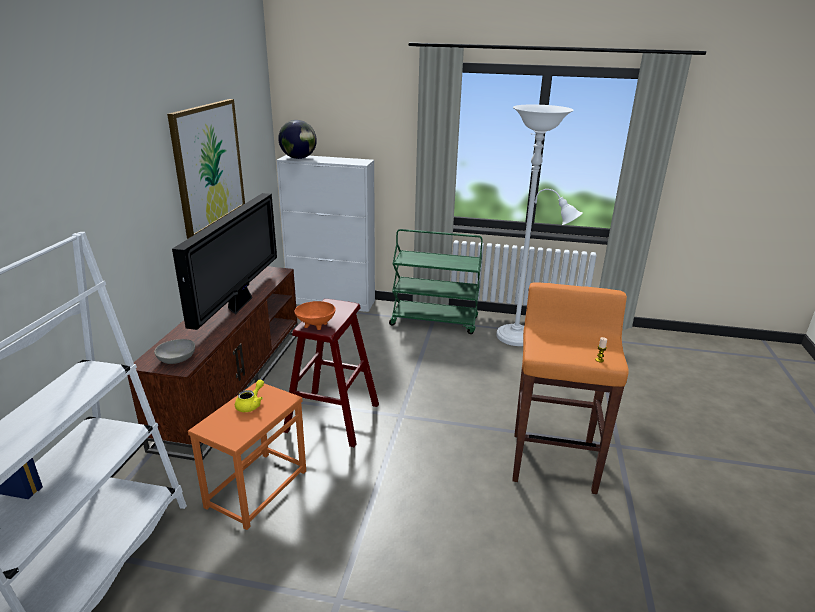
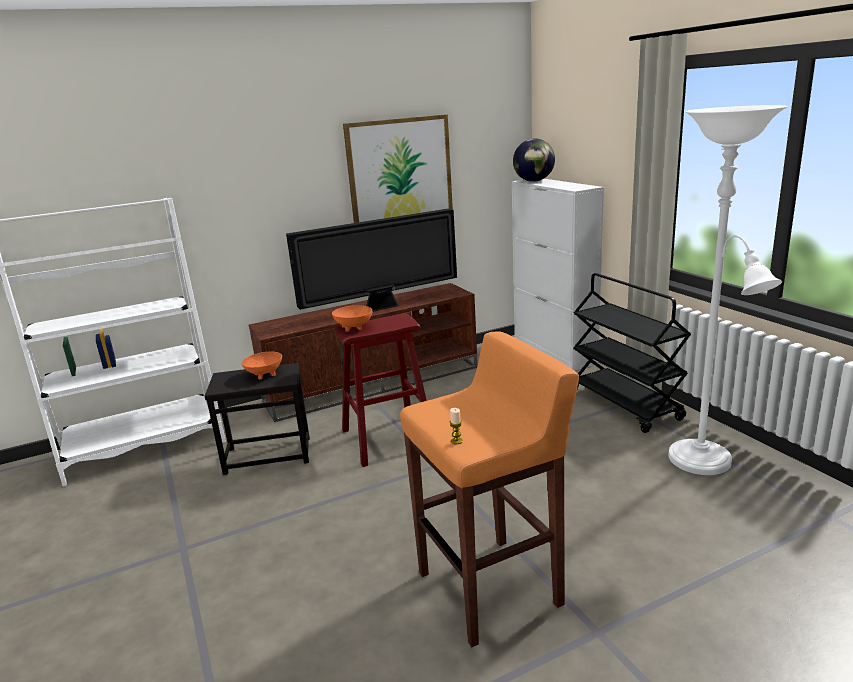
camera: 55 degrees right, 5 degrees down
grey bowl [154,339,195,364] -> none
orange side table [188,382,306,530] -> black side table [205,363,310,475]
yellow teapot [235,380,264,412] -> orange bowl [242,351,282,380]
green cart [389,229,483,334] -> black cart [573,273,691,433]

